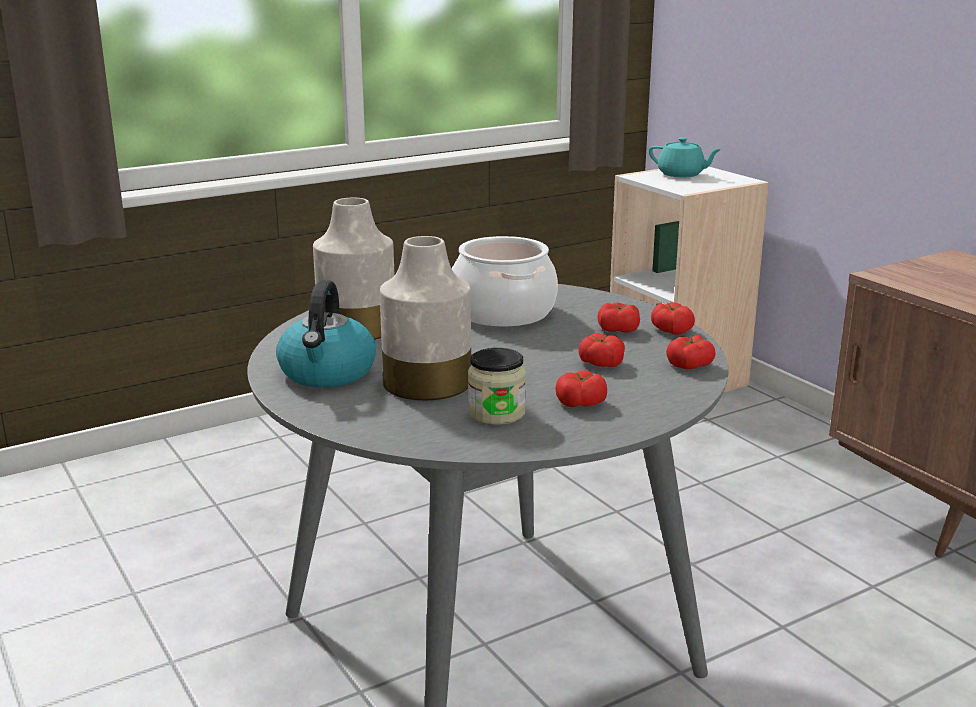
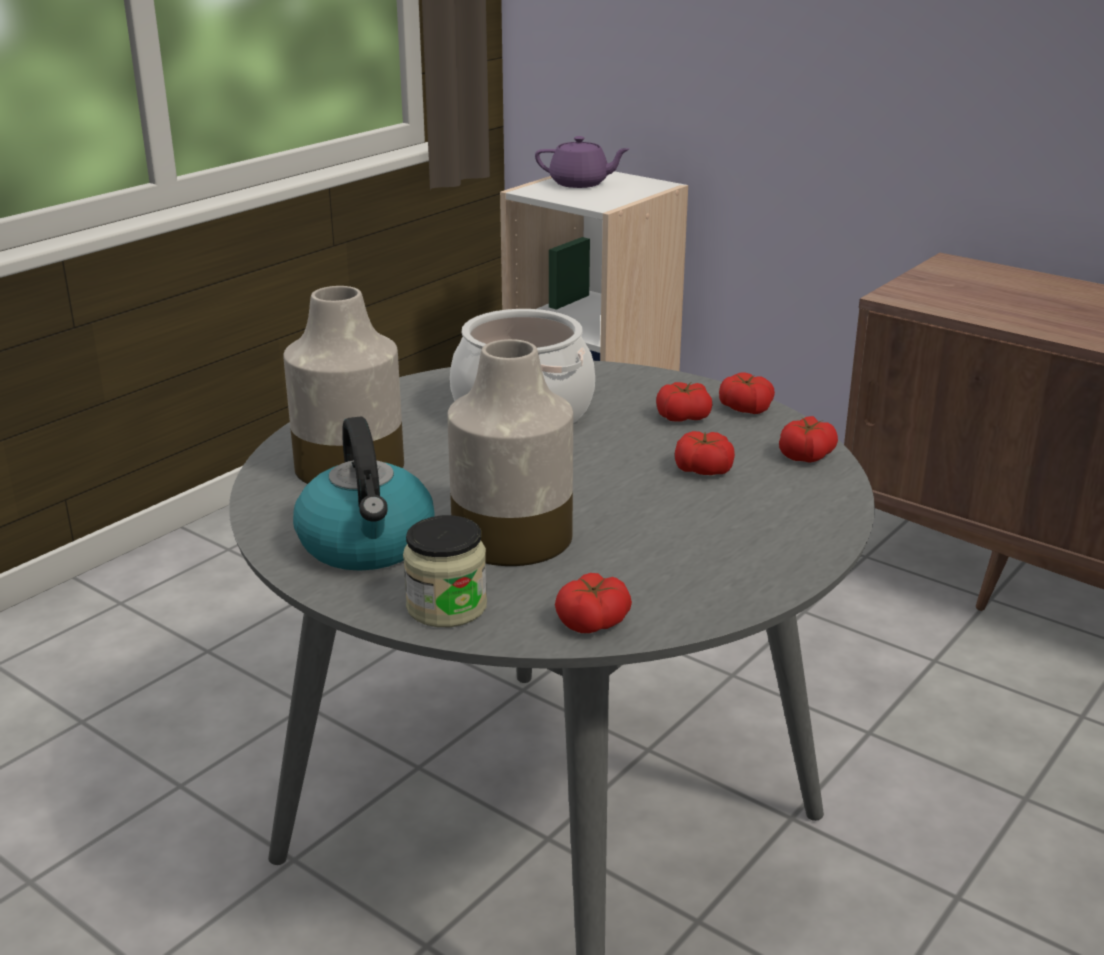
camera: 20 degrees left, 5 degrees up
jar [468,348,526,425] -> jar moved to [403,515,487,627]
tomato [556,370,607,407] -> tomato moved to [555,573,632,633]
turquoise teapot [649,137,722,177] -> purple teapot [535,136,629,188]

